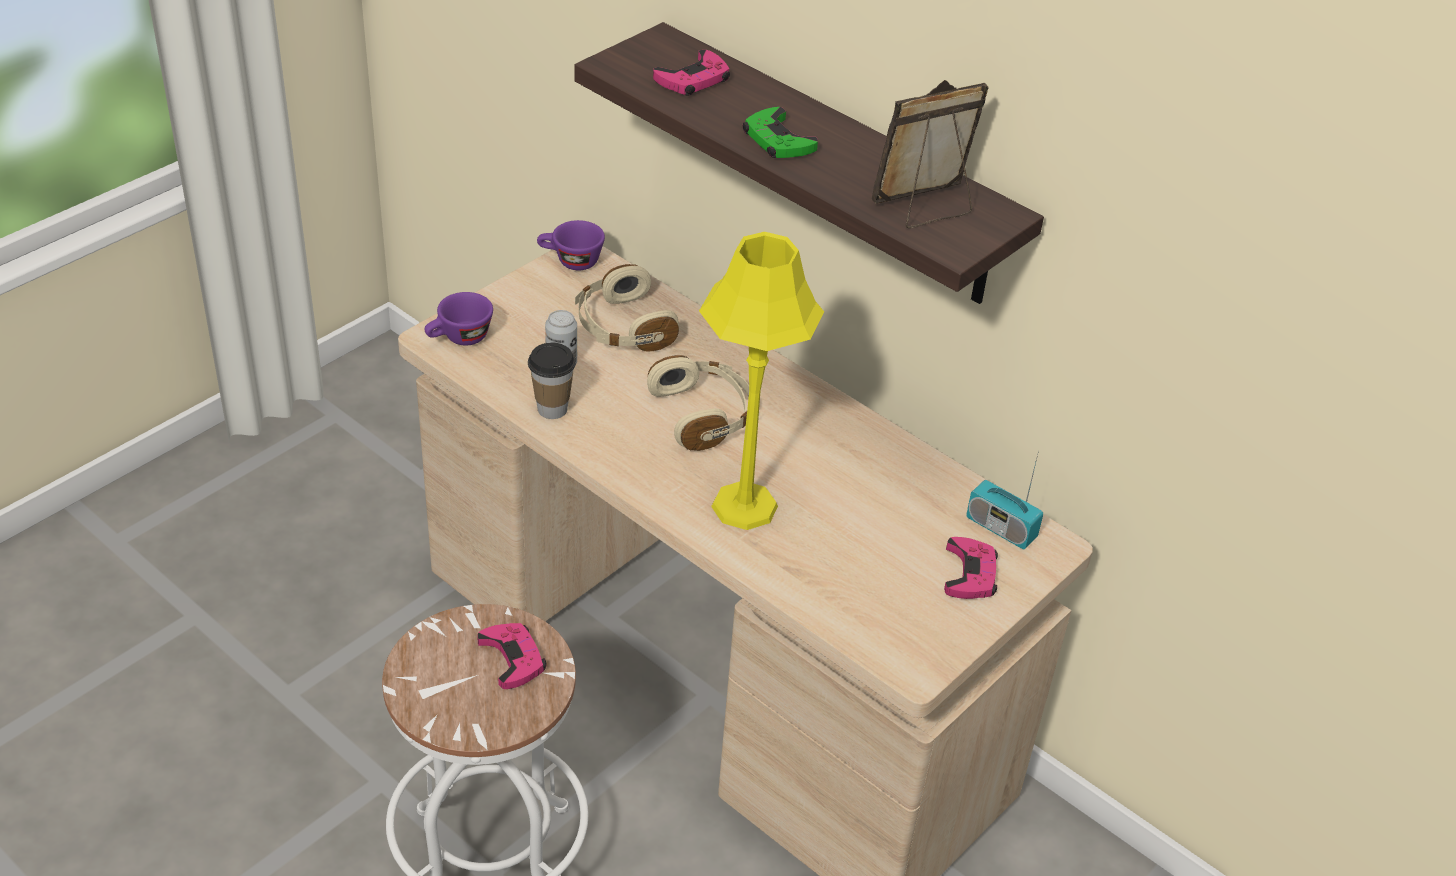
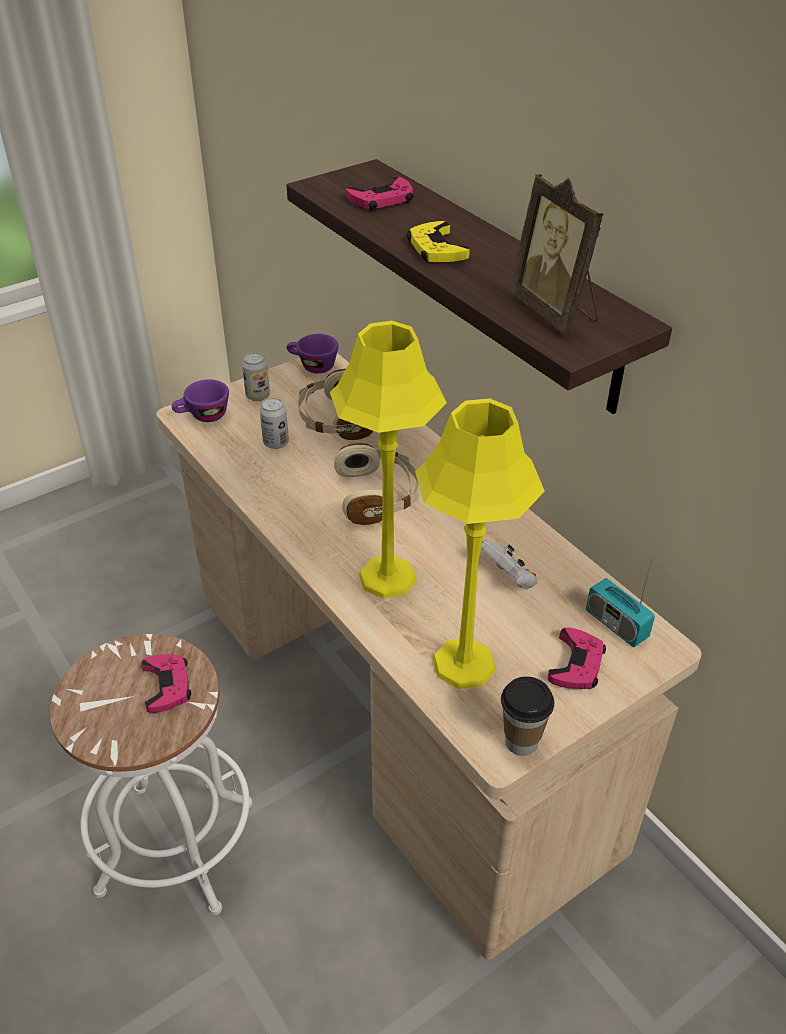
camera: 15 degrees right, 0 degrees up
cup [528,343,576,419] -> cup moved to [501,676,554,756]
green game controller [743,107,818,158] -> yellow game controller [407,221,470,262]
picture frame [872,80,989,228] -> picture frame turned 105 degrees counterclockwise [509,174,604,334]
none -> can [242,352,270,401]
none -> yellow table lamp [415,398,545,689]
none -> white game controller [481,540,538,588]

